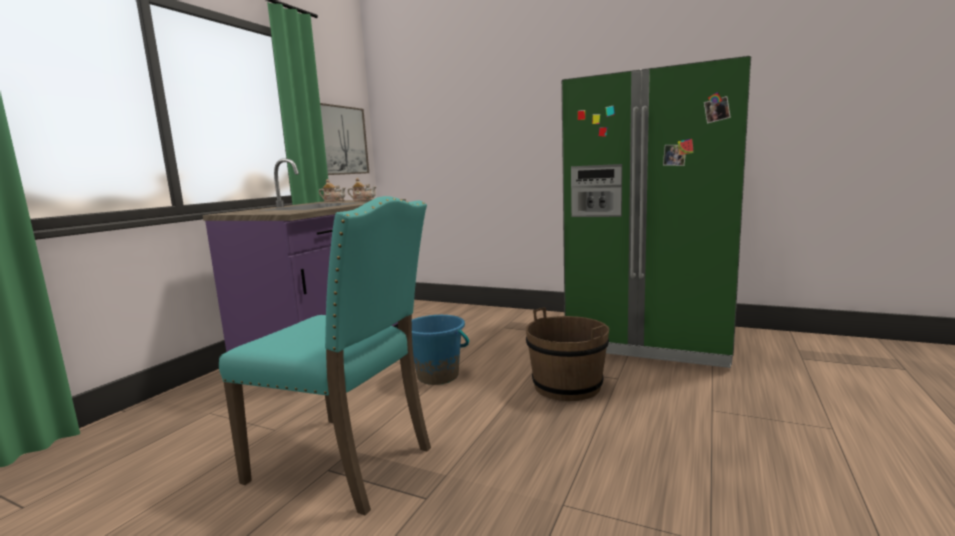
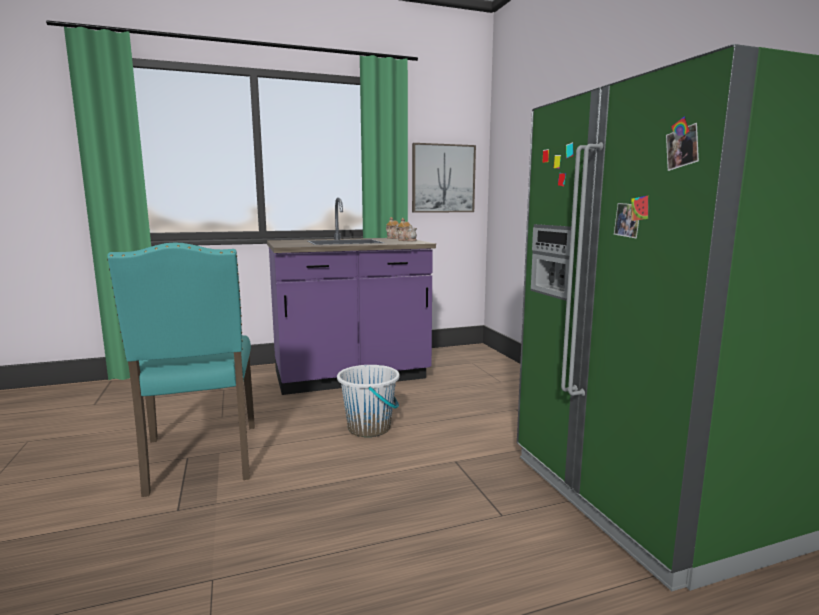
camera: 45 degrees right, 0 degrees up
blue bucket [412,315,469,385] -> white bucket [337,365,400,437]
brown bucket [526,307,609,401] -> none

